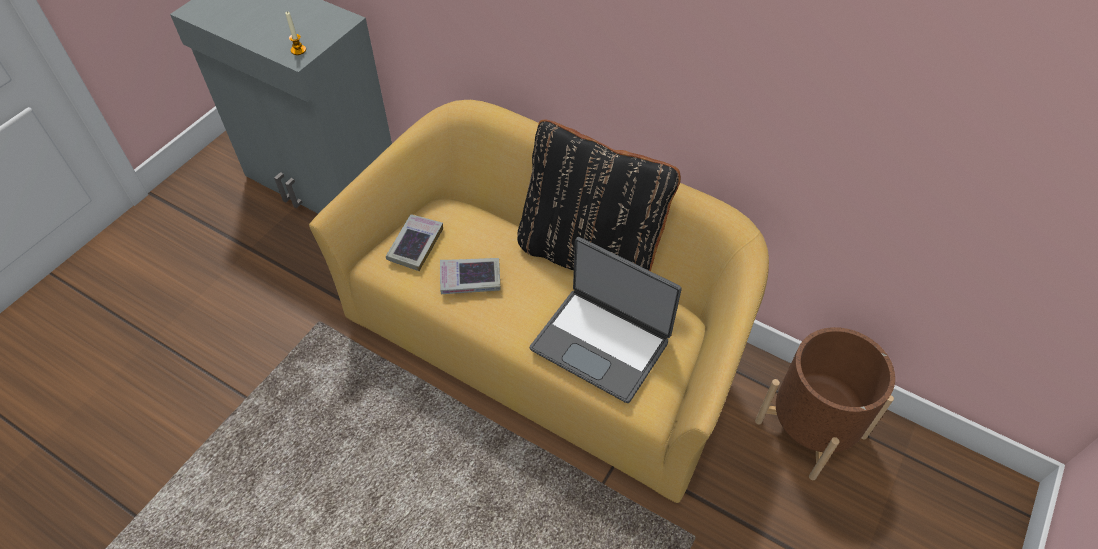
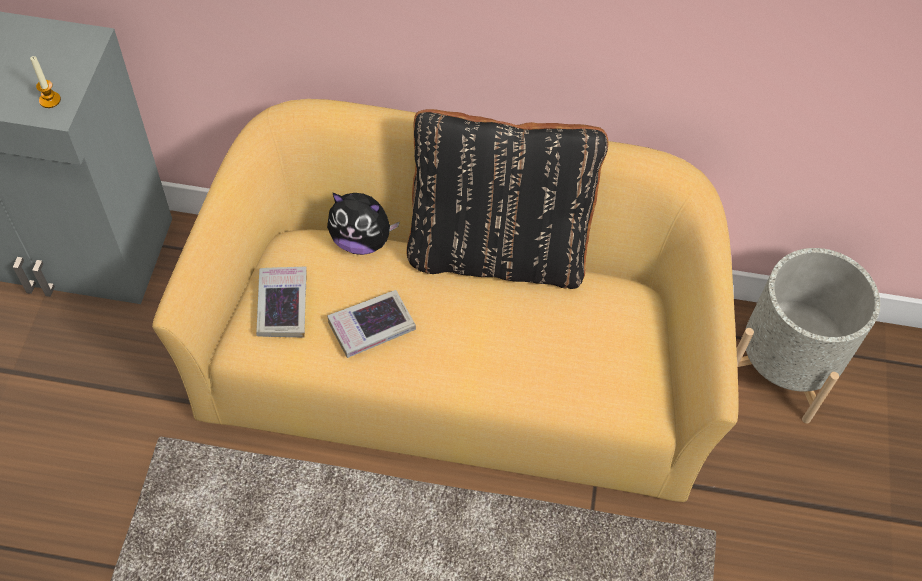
camera: 25 degrees left, 5 degrees up
laptop [530,237,682,403] -> none
brown planter [755,327,895,480] -> grey planter [737,248,880,423]
none -> plush toy [327,193,400,255]

